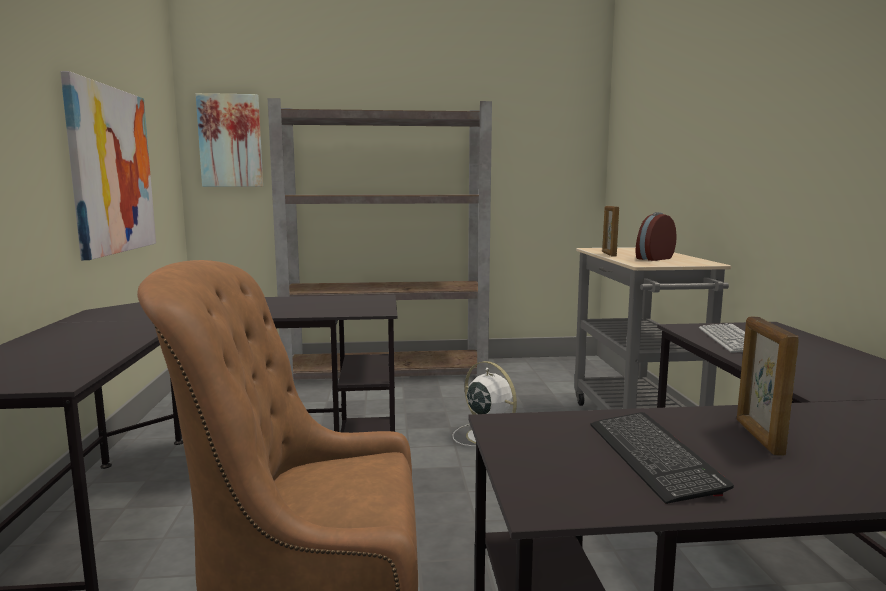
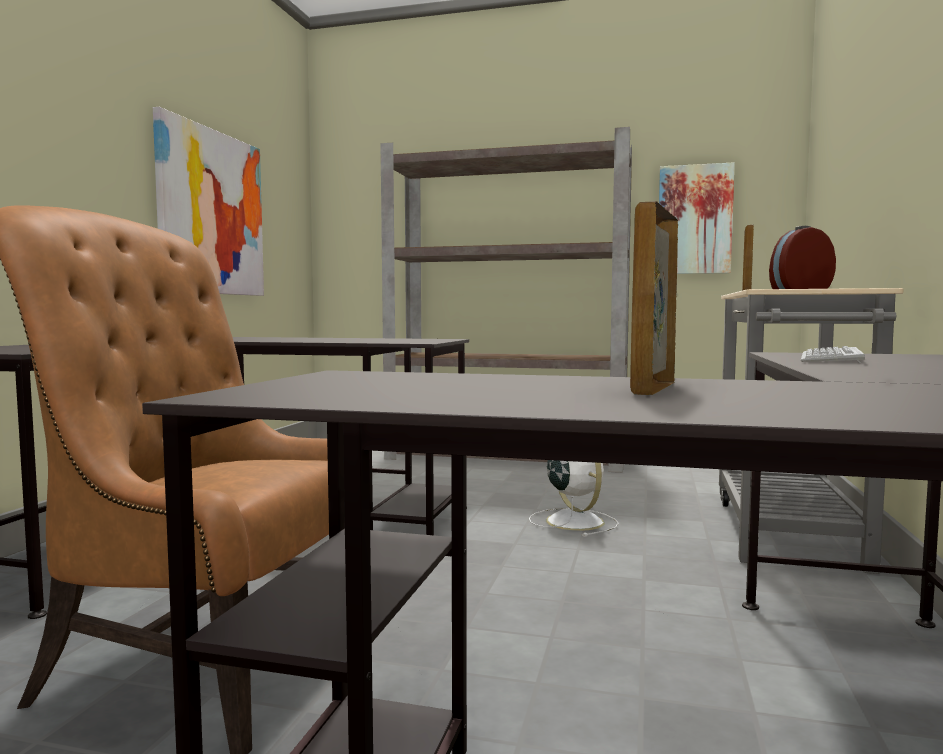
camera: 20 degrees right, 5 degrees down
picture [196,93,263,187] -> picture moved to [659,162,735,274]
keyboard [590,412,734,504] -> none

